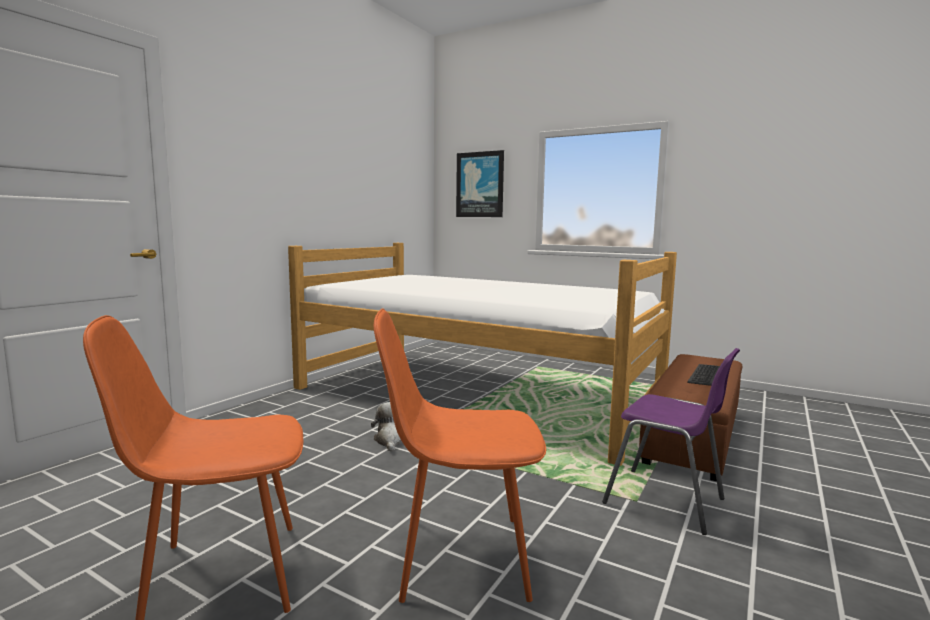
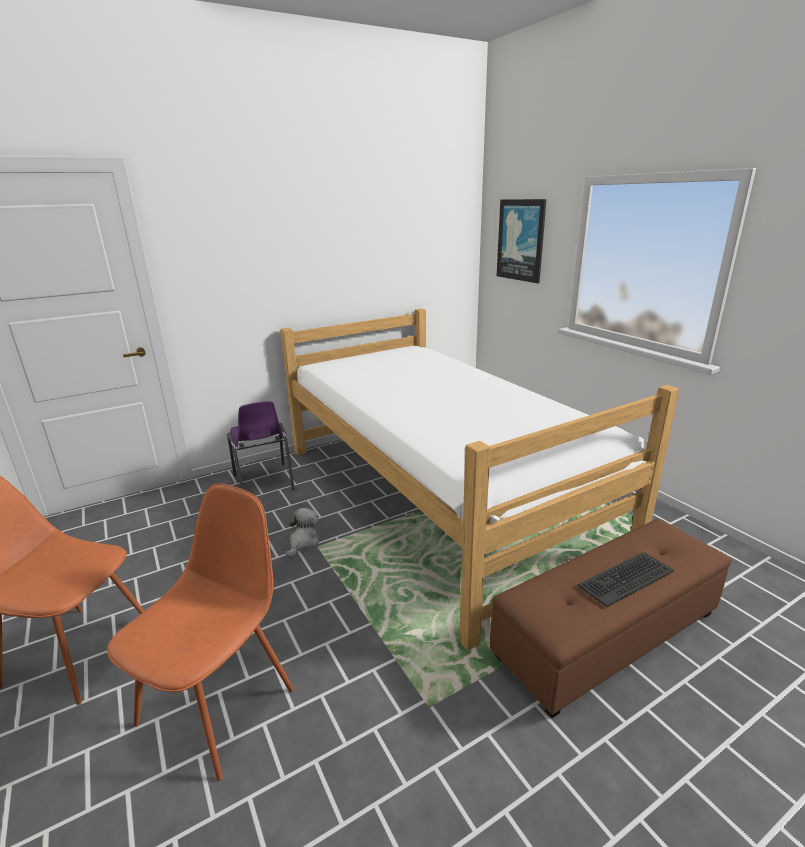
camera: 30 degrees right, 15 degrees up
orange chair [374,308,546,603] -> orange chair turned 90 degrees clockwise [107,483,294,781]
purple chair [602,348,740,535] -> purple chair moved to [227,401,295,490]

